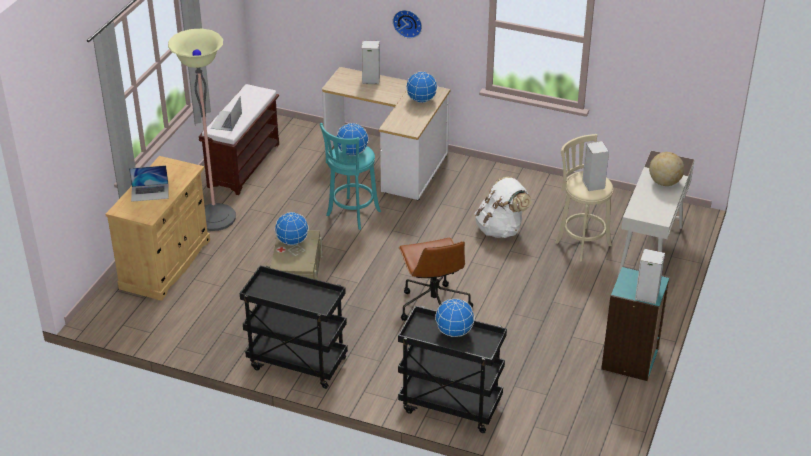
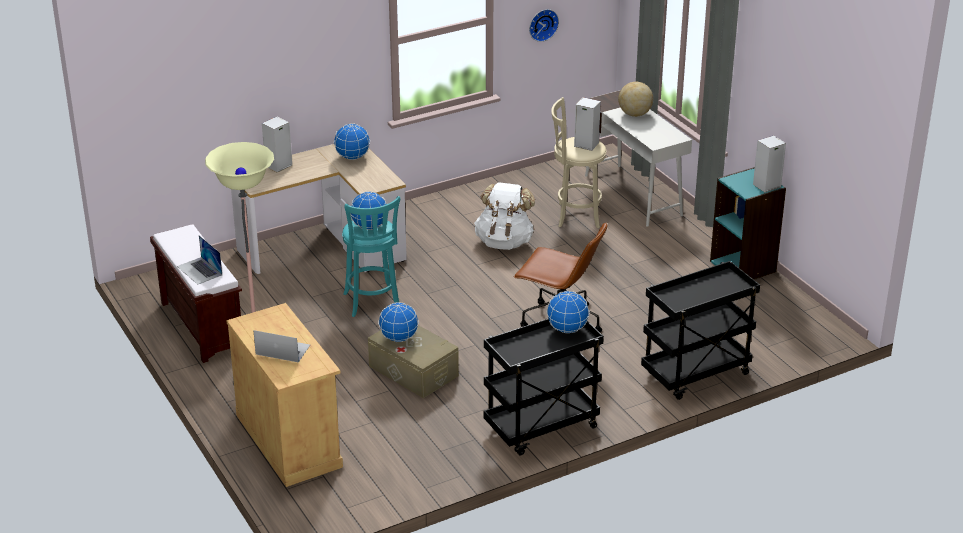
camera: 50 degrees left, 5 degrees down
laptop [129,165,169,202] -> laptop turned 105 degrees counterclockwise [253,330,310,363]
wall clock [393,10,422,38] -> wall clock moved to [529,9,559,42]
globe [435,298,475,337] -> globe moved to [547,291,590,333]

